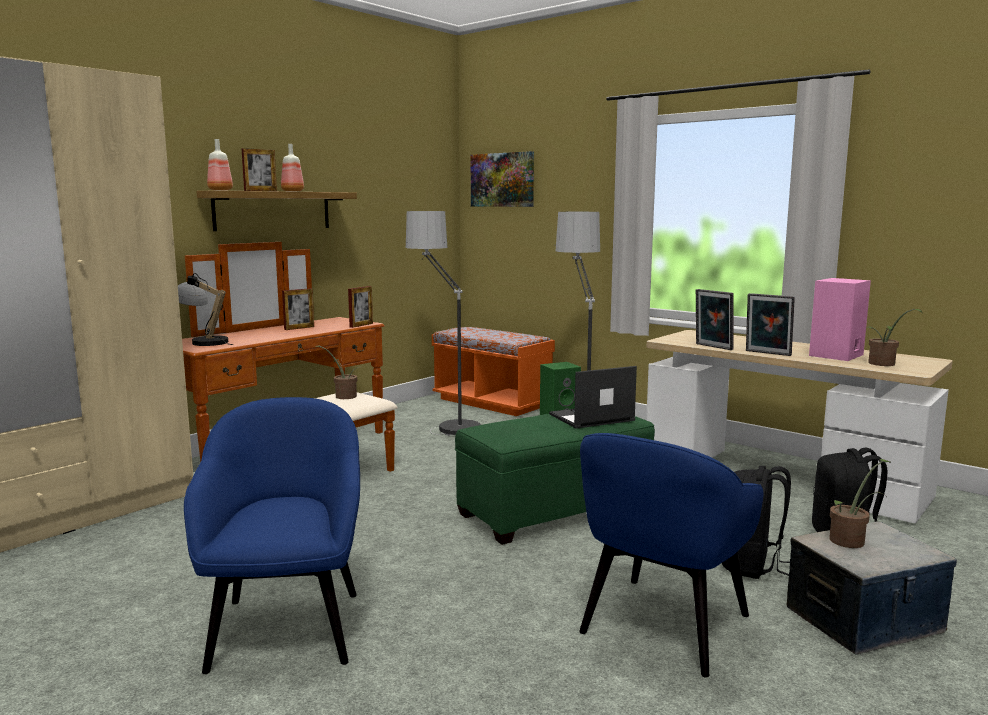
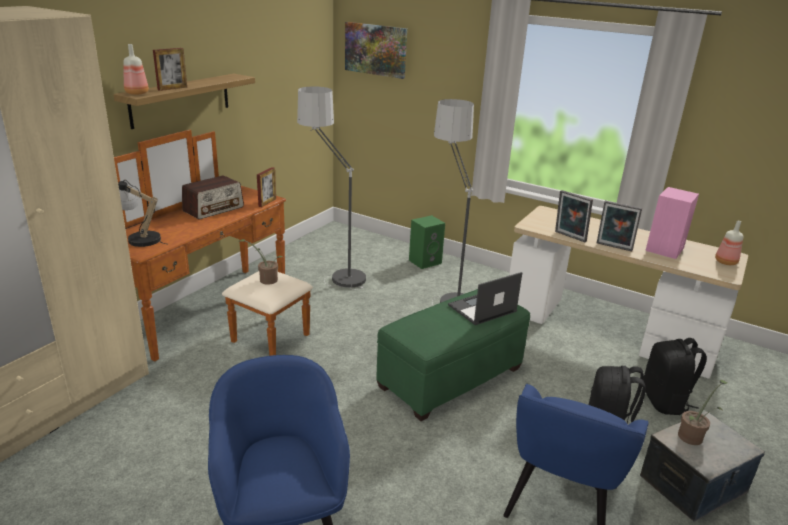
camera: 10 degrees left, 15 degrees up
bottle [281,144,304,192] -> bottle moved to [715,221,743,265]
picture frame [282,288,314,330] -> radio [182,176,244,219]
orange bench [432,327,555,416] -> none
potted plant [866,309,922,366] -> none

